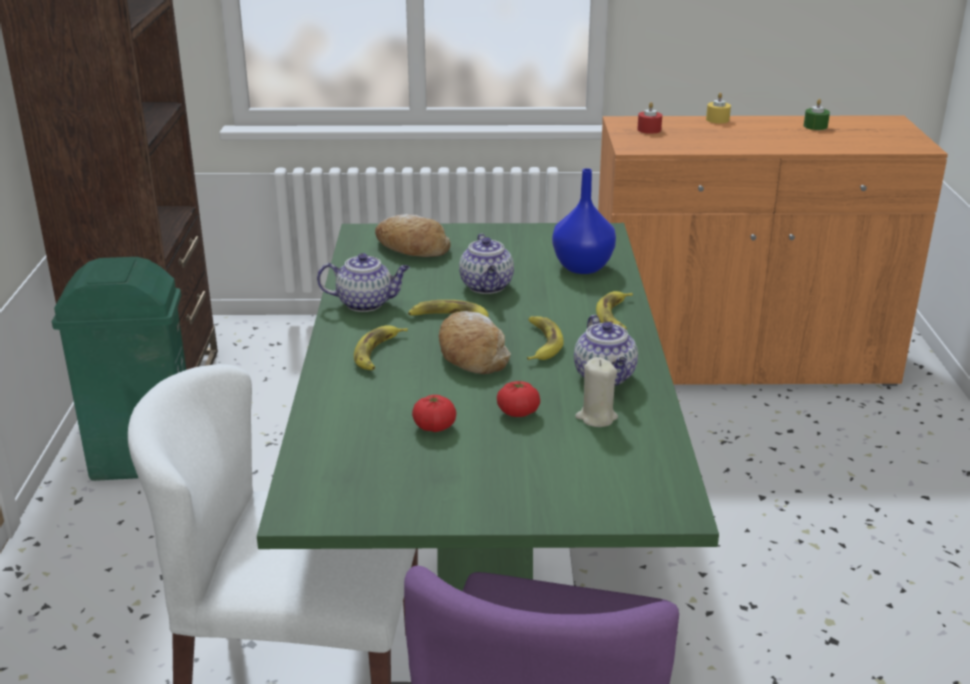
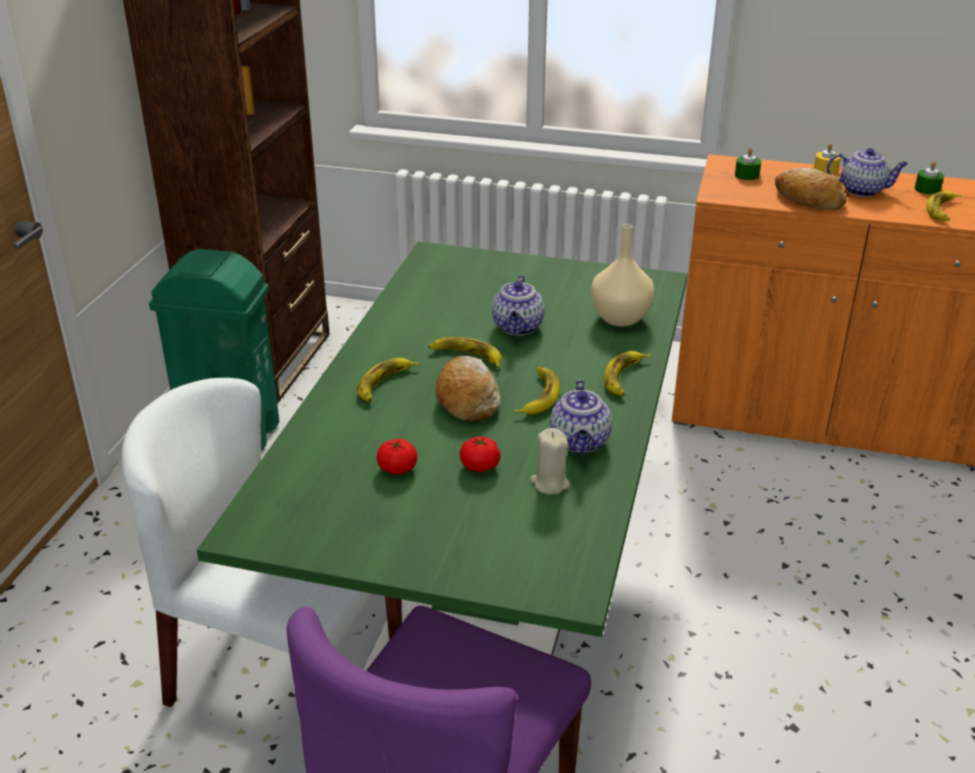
camera: 15 degrees right, 5 degrees up
teapot [317,253,410,312] -> teapot moved to [827,148,908,197]
bread [375,214,451,257] -> bread moved to [775,168,846,210]
blue vase [552,168,616,274] -> beige vase [591,224,654,326]
red candle [637,102,662,134] -> green candle [735,148,761,180]
none -> banana [926,191,961,221]

